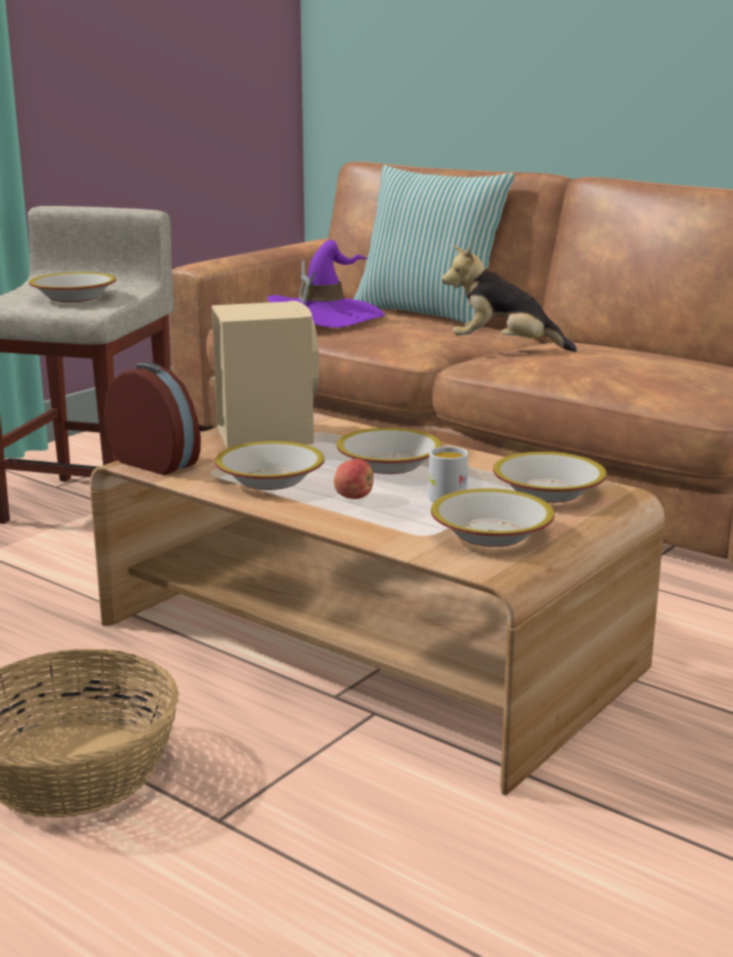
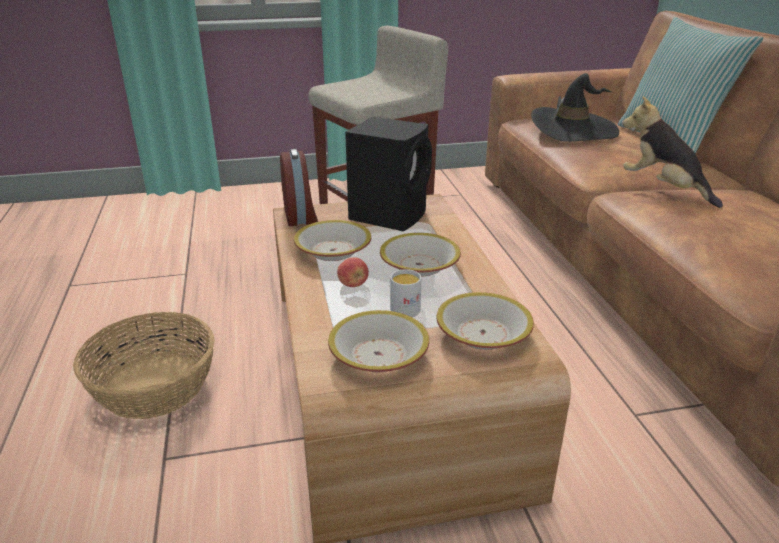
camera: 40 degrees right, 10 degrees up
bowl [29,272,116,302] -> none
beige speaker [212,301,319,449] -> black speaker [345,117,432,232]
purple hat [267,240,385,328] -> black hat [531,73,619,142]

